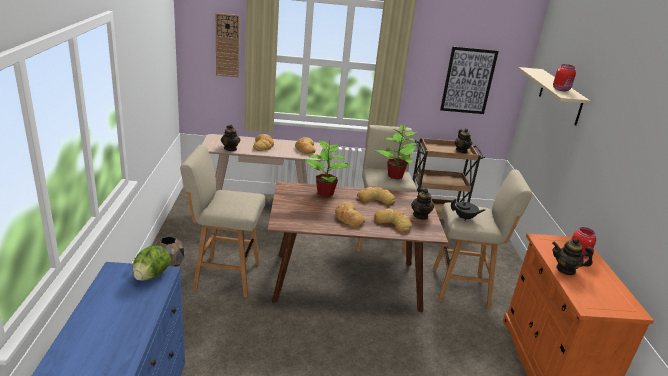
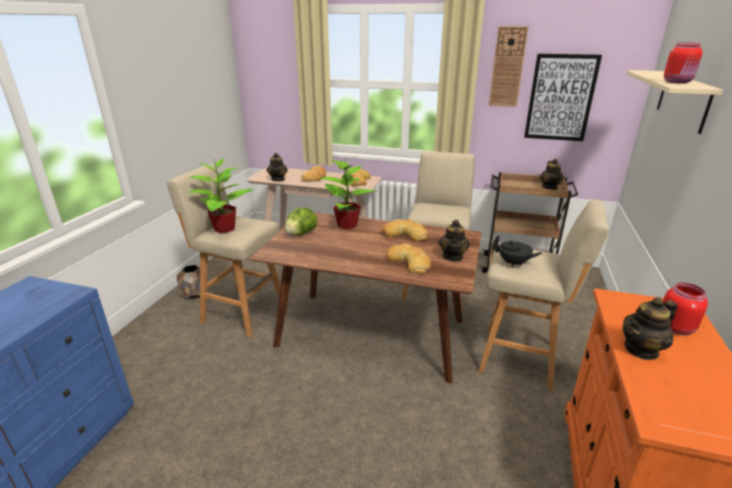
camera: 20 degrees right, 0 degrees up
lettuce [133,245,171,281] -> lettuce moved to [285,207,317,236]
wall clock [216,13,240,77] -> wall clock moved to [489,26,529,107]
bread [335,202,365,227] -> none
potted plant [375,124,418,179] -> potted plant moved to [188,158,254,233]
teapot [552,238,594,275] -> teapot turned 60 degrees counterclockwise [623,297,678,360]

